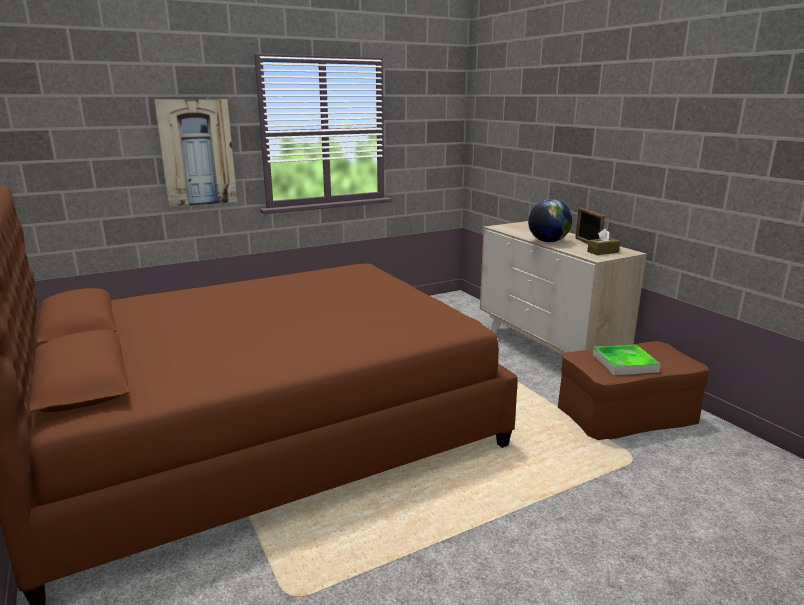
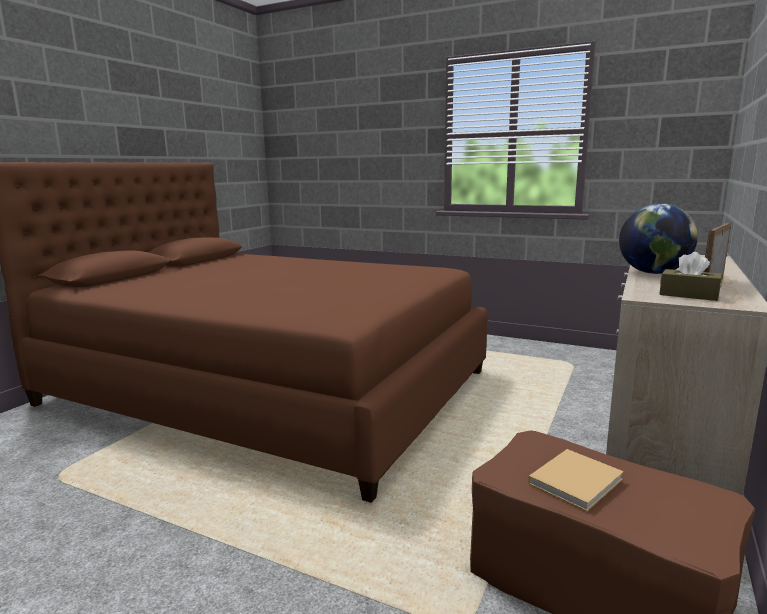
camera: 55 degrees right, 5 degrees down
picture [154,99,237,207] -> none
tray [593,344,661,375] -> beige book [528,449,624,511]

